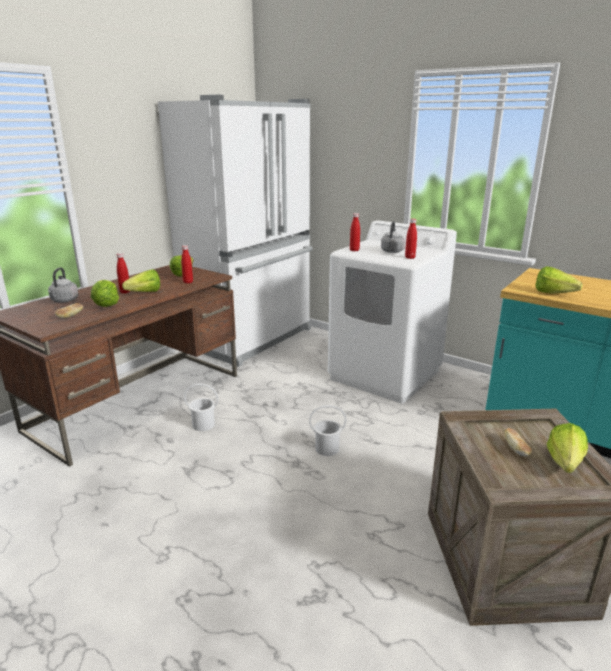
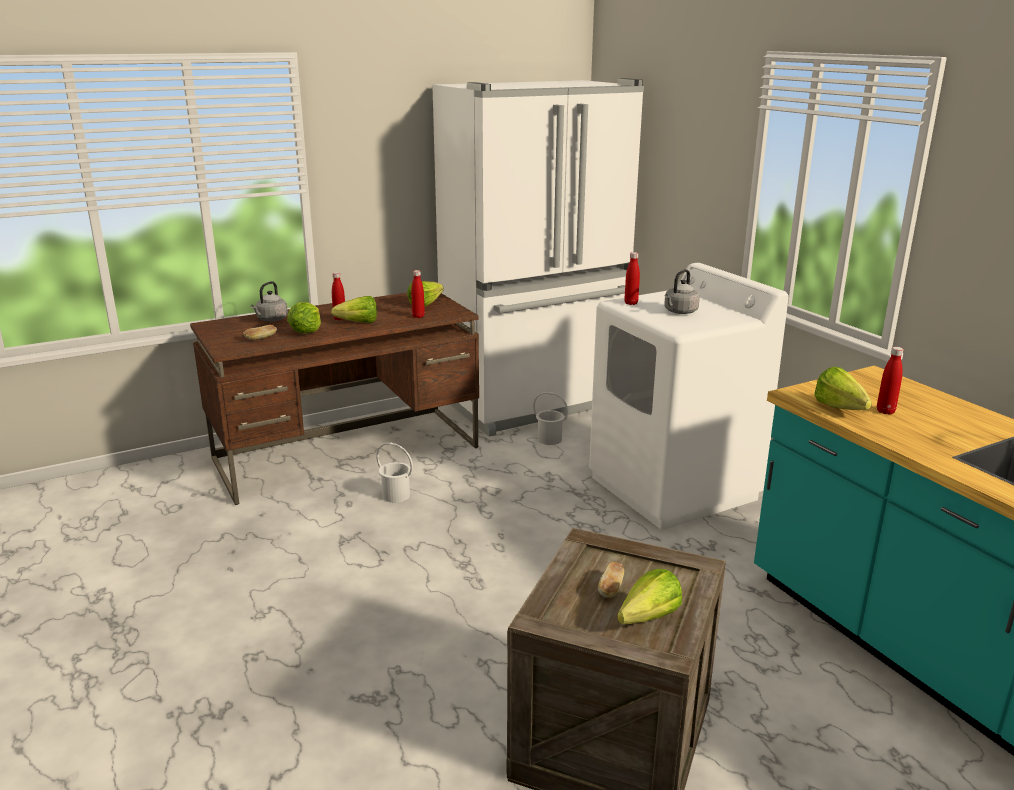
camera: 25 degrees right, 0 degrees up
white bucket [309,405,346,456] -> white bucket moved to [533,392,568,445]
red bottle [405,219,417,259] -> red bottle moved to [877,347,903,415]

